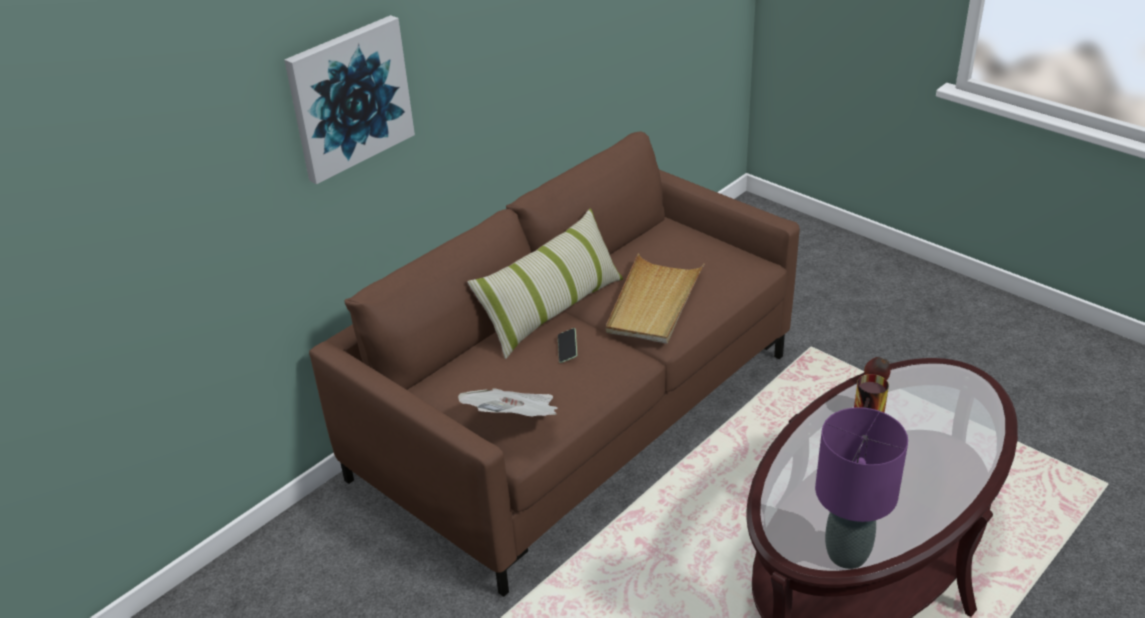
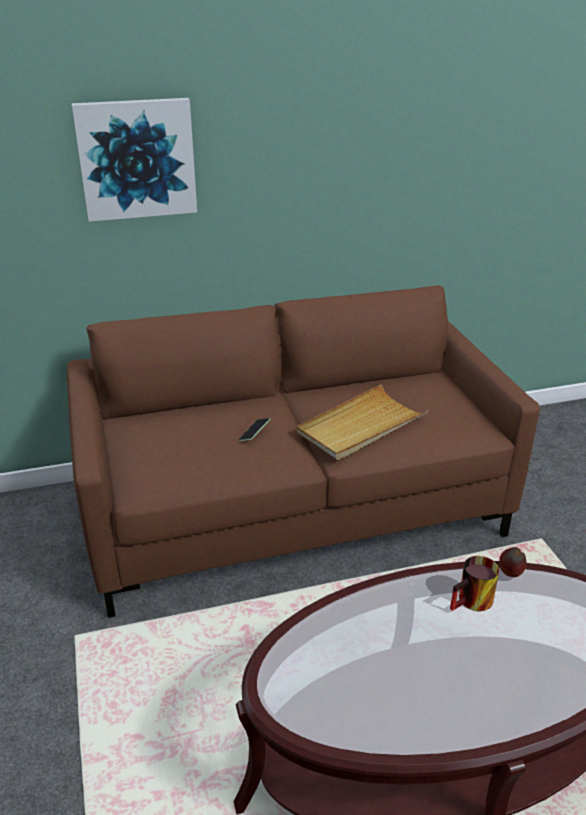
camera: 30 degrees right, 5 degrees down
newspaper [458,388,558,417] -> none
pillow [467,208,623,359] -> none
purple table lamp [815,407,908,569] -> none

